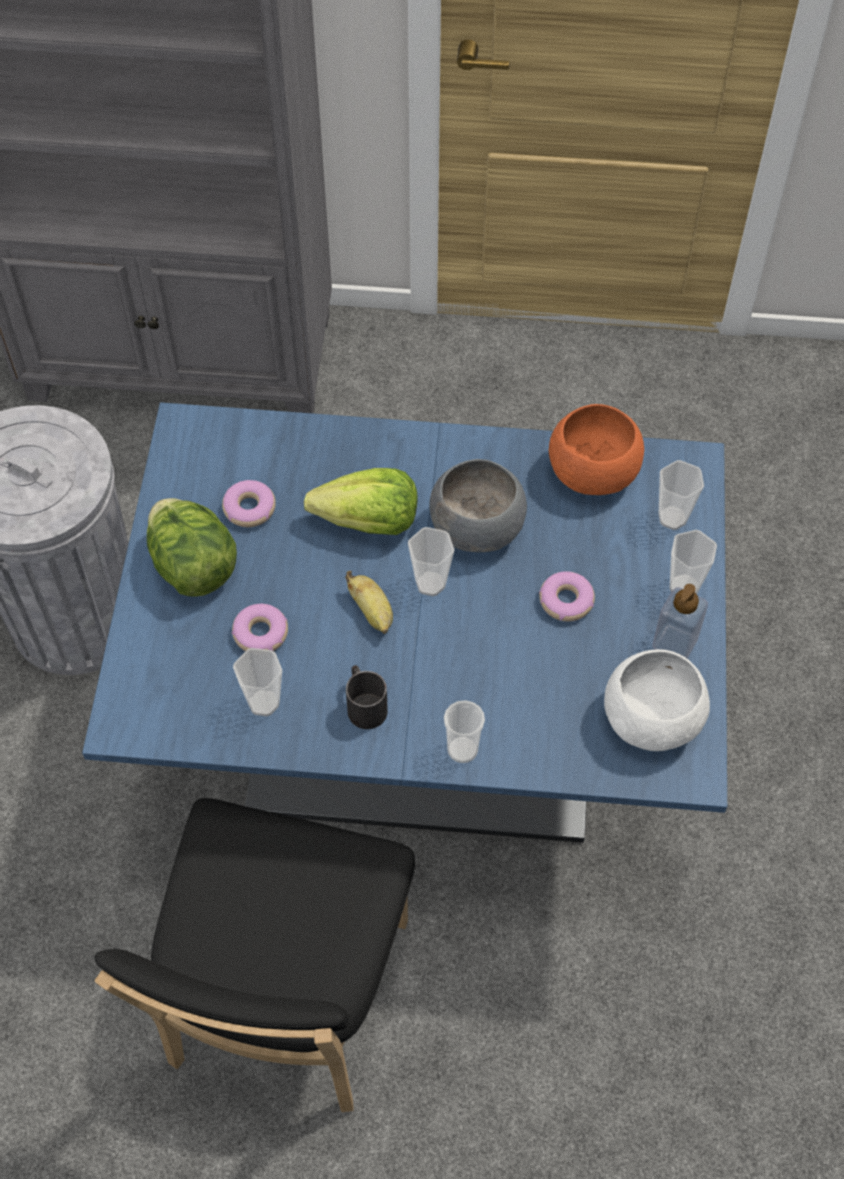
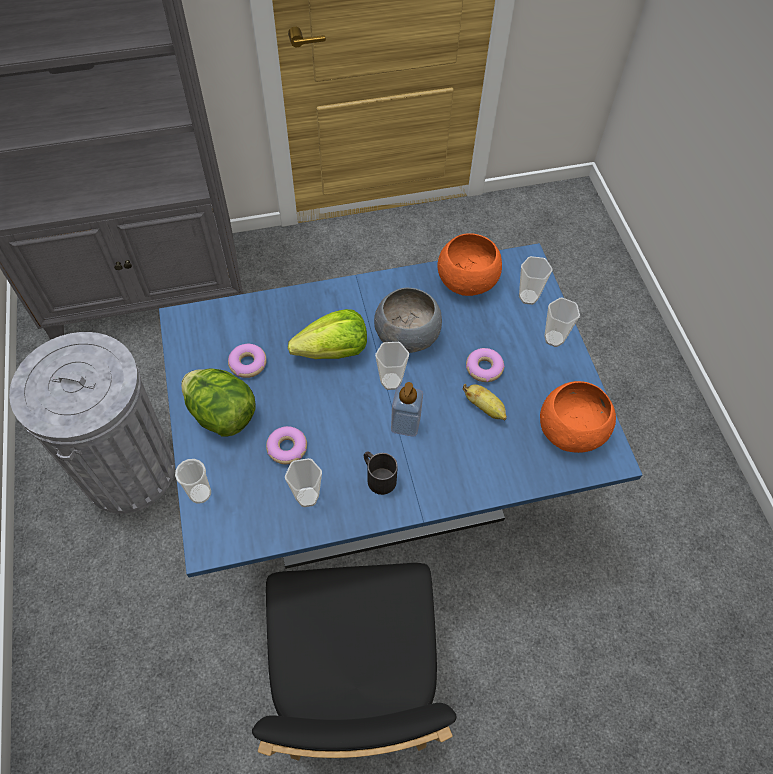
camera: 20 degrees left, 0 degrees up
banana [345,571,393,634] -> banana moved to [463,384,507,420]
cup [444,700,485,763] -> cup moved to [175,459,211,504]
white bowl [604,649,710,751] -> orange bowl [540,381,616,453]
soap dispenser [652,584,708,658] -> soap dispenser moved to [391,382,423,437]

